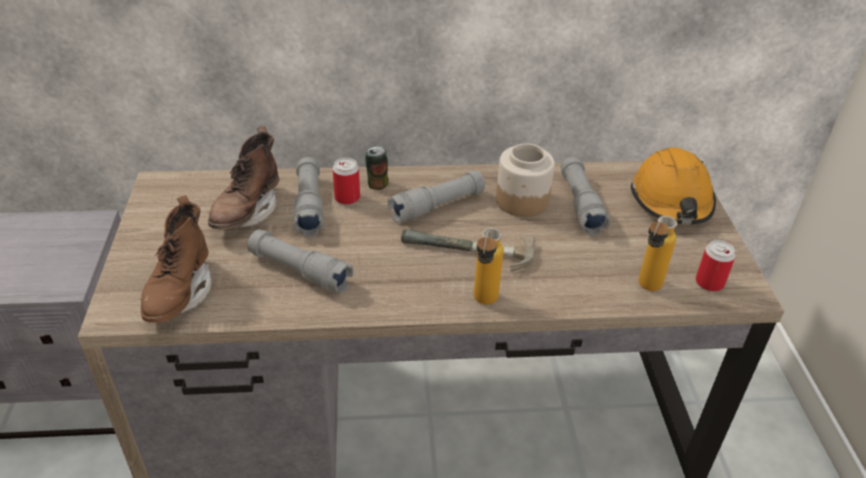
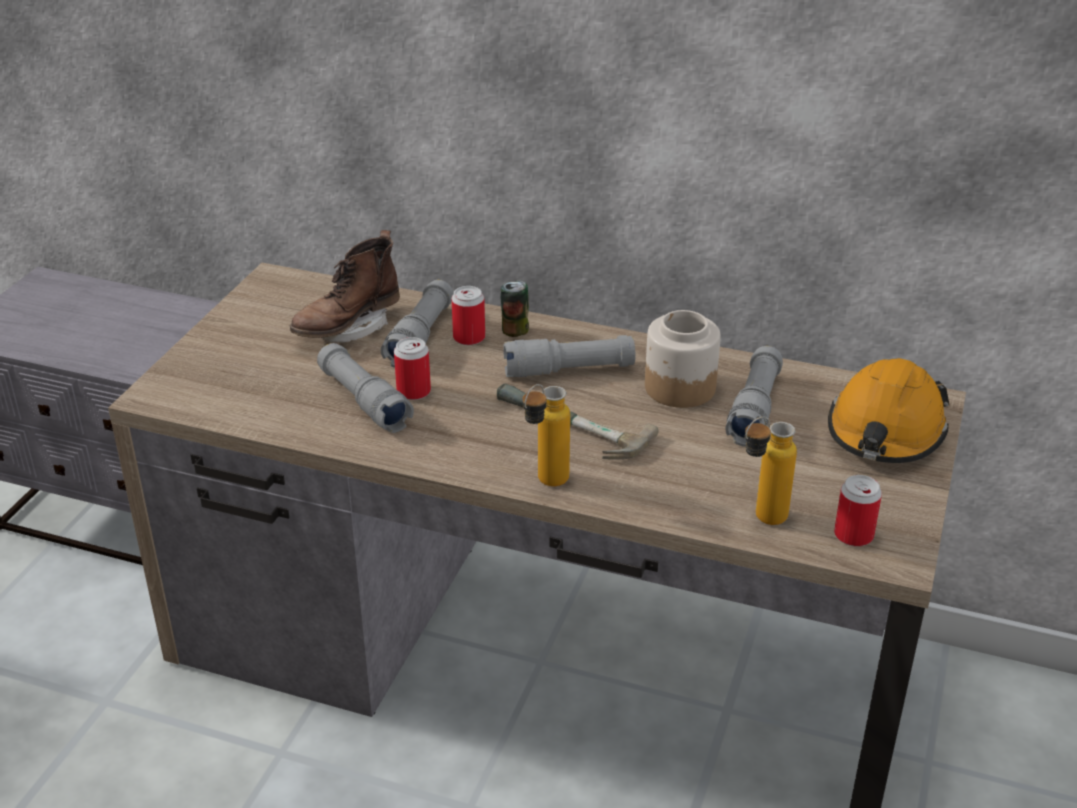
camera: 25 degrees right, 5 degrees down
brown boot [140,195,211,323] -> none
none -> can [394,337,431,400]

